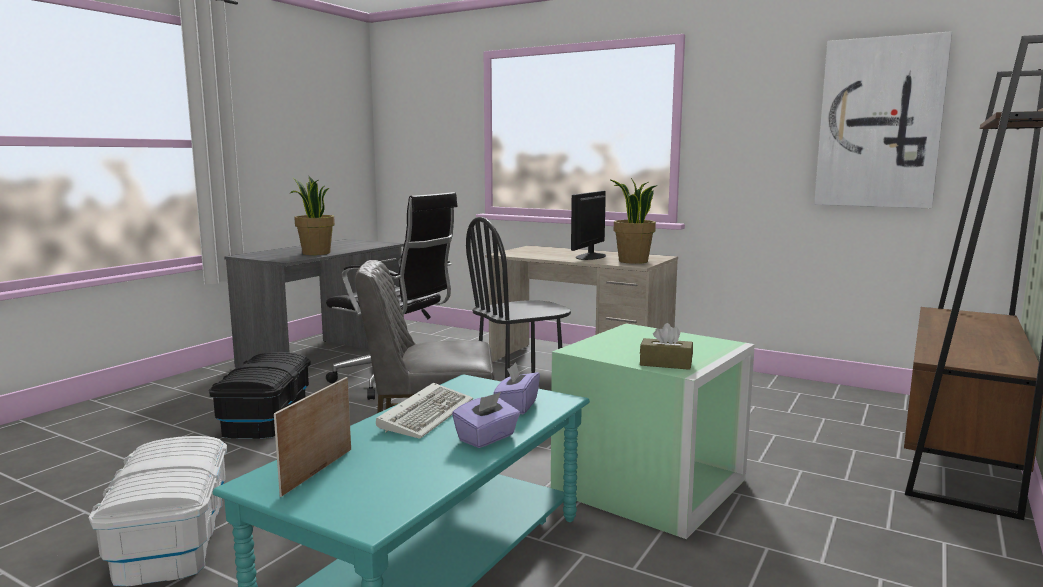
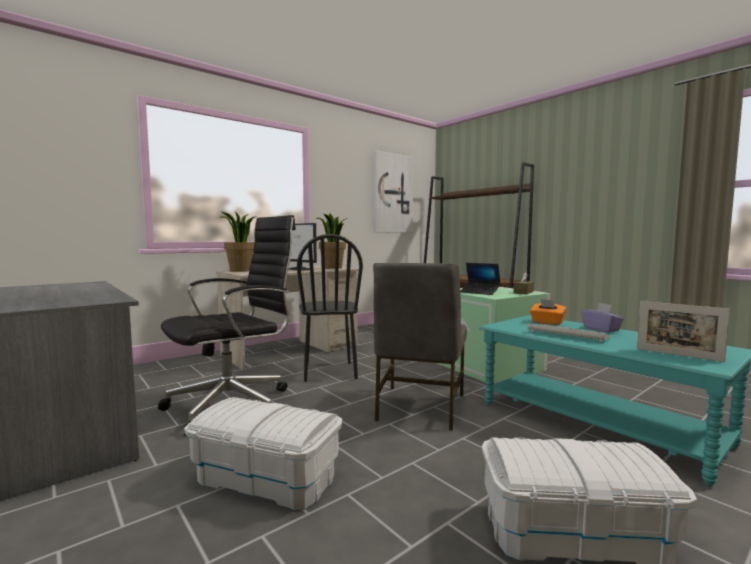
camera: 70 degrees left, 5 degrees down
black storage box [209,352,310,438] -> white storage box [184,397,342,510]
potted plant [290,176,335,255] -> potted plant moved to [219,212,257,272]
purple tissue box [493,363,540,414] -> orange tissue box [530,299,567,325]
none -> laptop [460,263,501,295]

